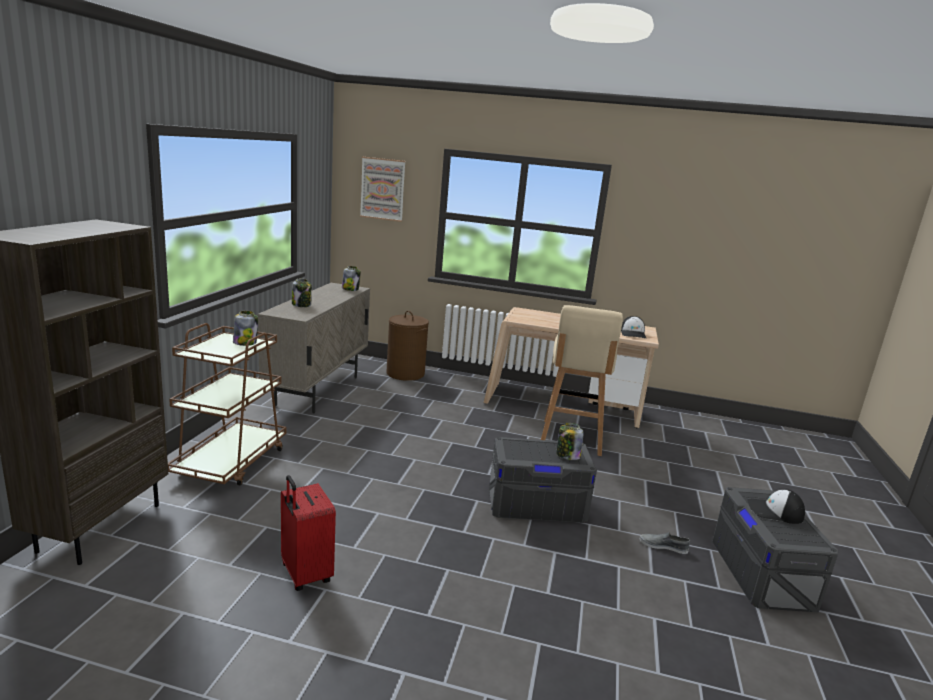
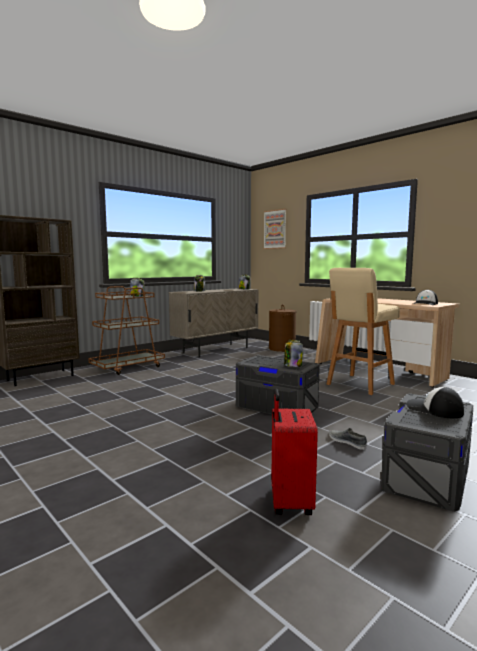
camera: 35 degrees right, 10 degrees down
red suitcase [281,475,336,591] -> red suitcase moved to [271,389,318,515]

